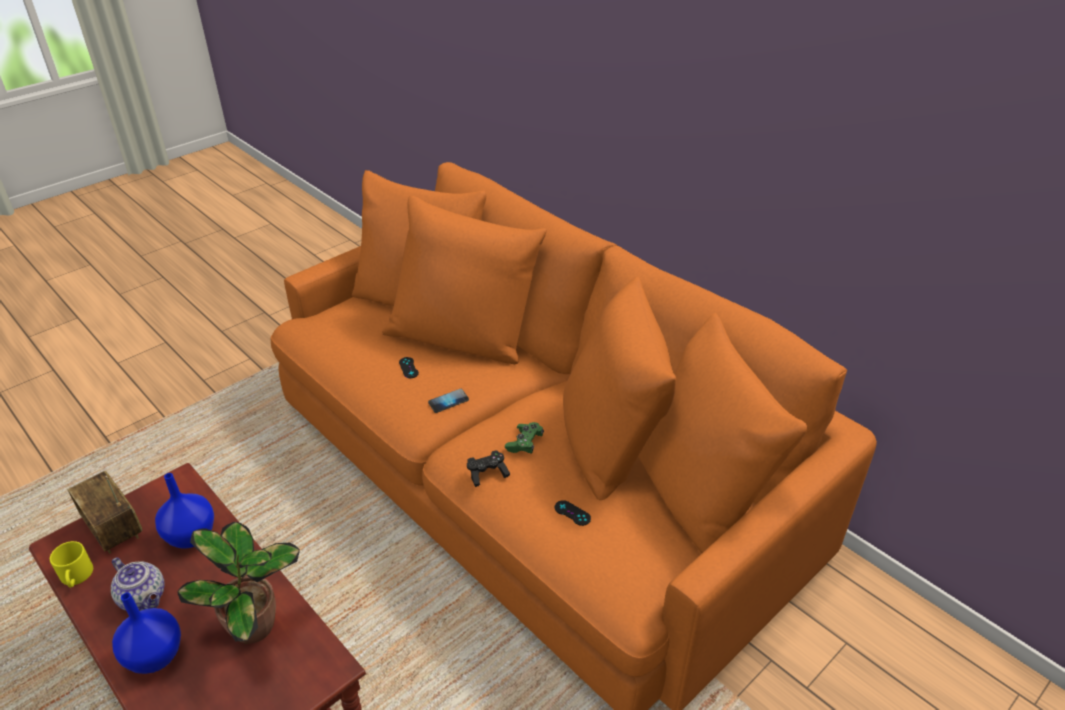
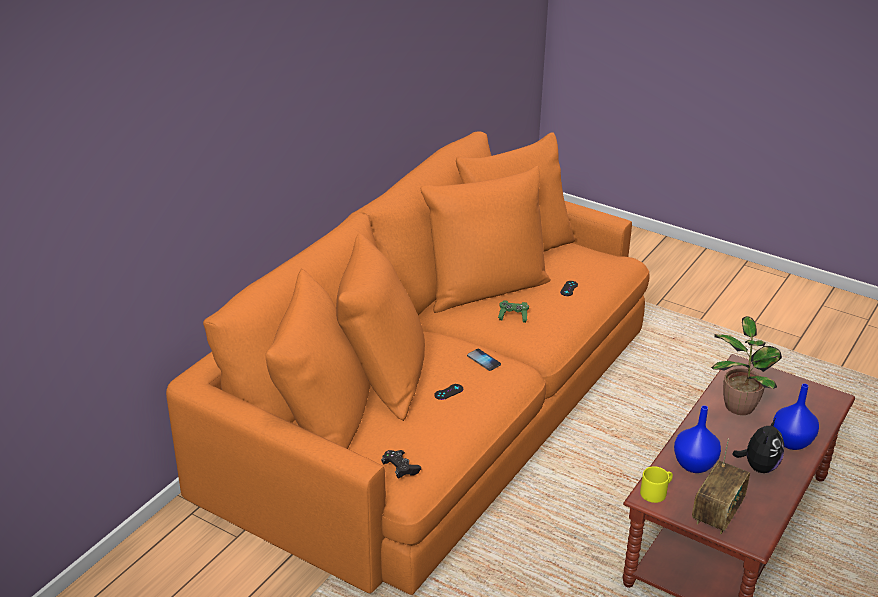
camera: 105 degrees left, 5 degrees down
yellow mug [50,541,93,588] -> yellow mug moved to [640,466,673,503]
teapot [111,557,165,611] -> plush toy [732,418,784,473]
black game controller [467,450,510,487] -> black game controller moved to [381,450,421,479]

